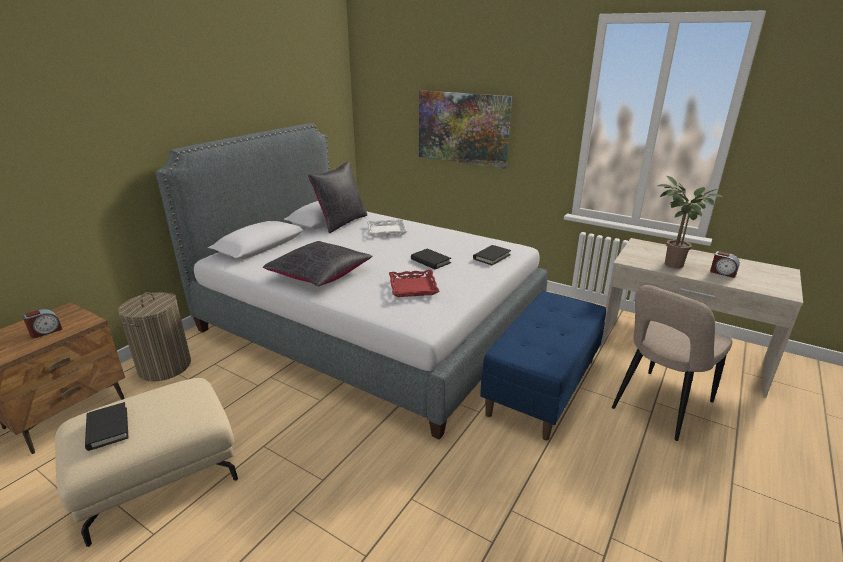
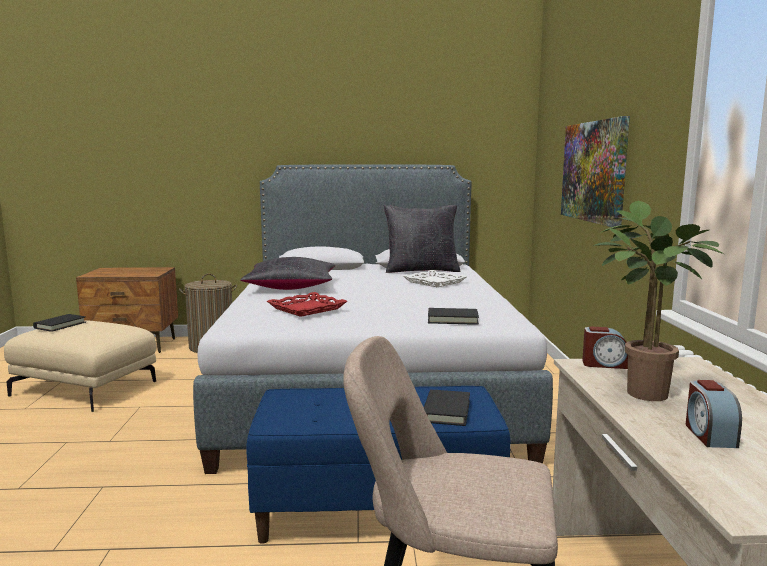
camera: 55 degrees right, 15 degrees down
alarm clock [22,309,63,338] -> alarm clock moved to [582,326,628,369]
black book [411,248,451,269] -> black book moved to [424,390,470,426]

